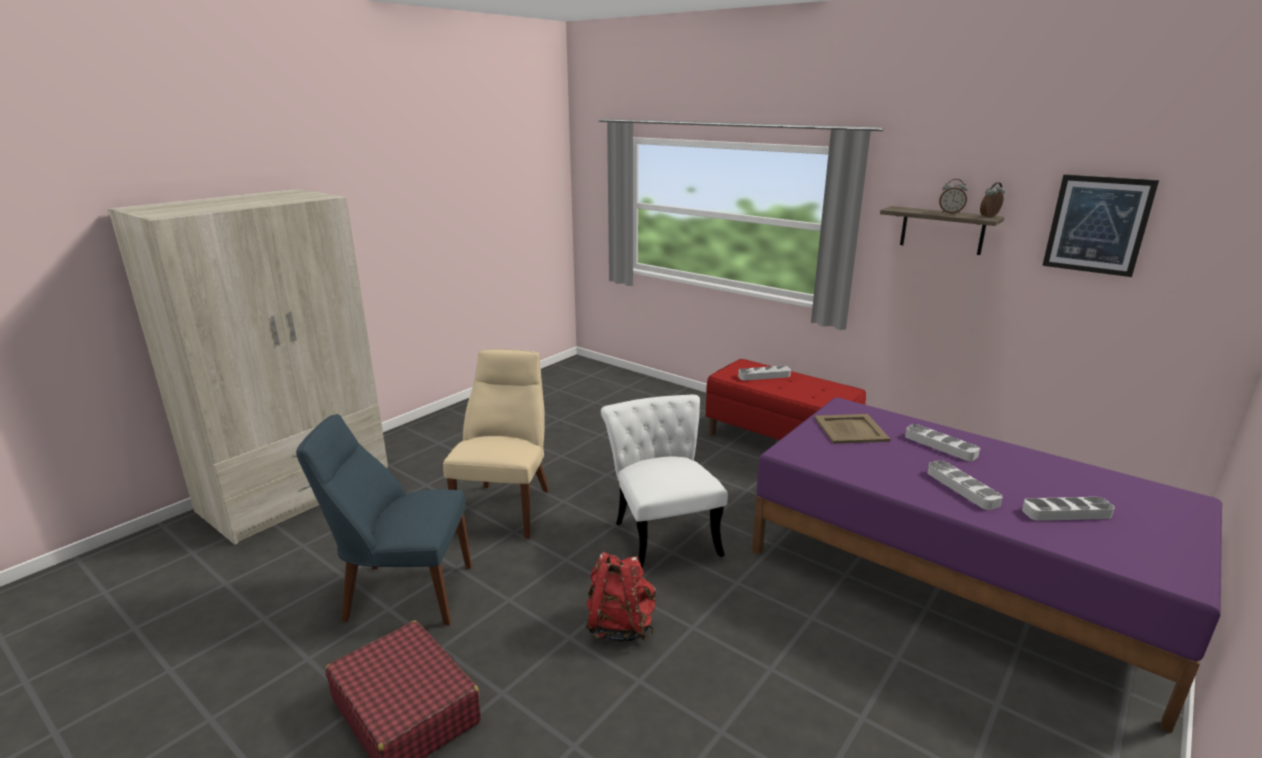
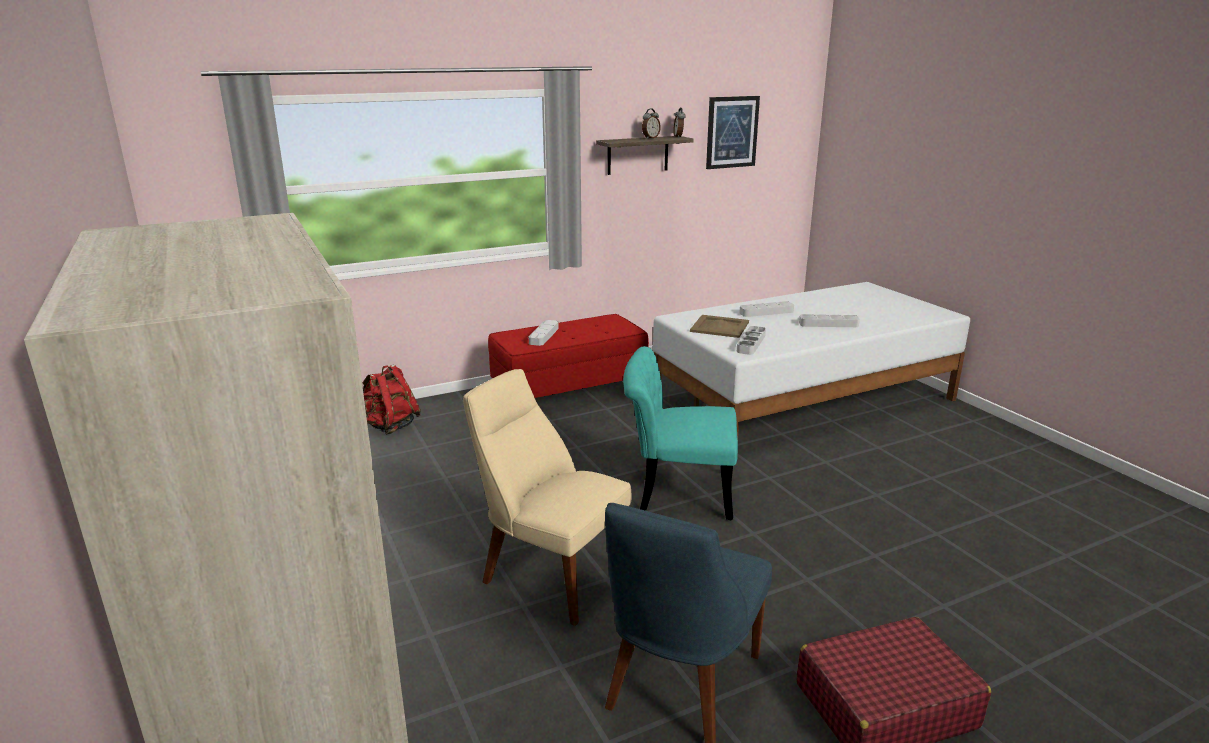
camera: 65 degrees left, 0 degrees up
red backpack [586,552,656,642] -> red backpack moved to [362,365,421,435]
white chair [601,395,728,569] -> turquoise chair [623,346,738,520]
purple bed [752,397,1222,733] -> white bed [653,282,970,438]
grey tray [1022,497,1115,521] -> grey tray moved to [737,326,766,355]

